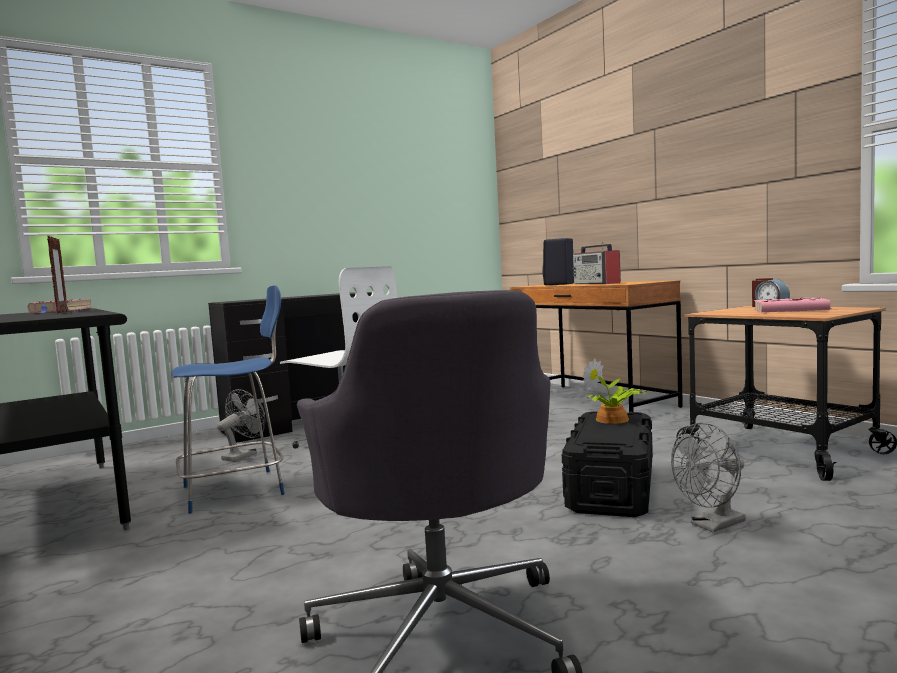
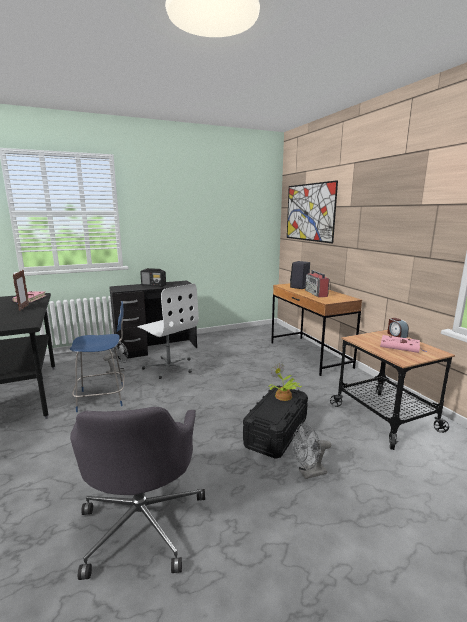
camera: 10 degrees right, 10 degrees up
none -> radio [140,268,166,287]
none -> picture [287,180,338,244]

